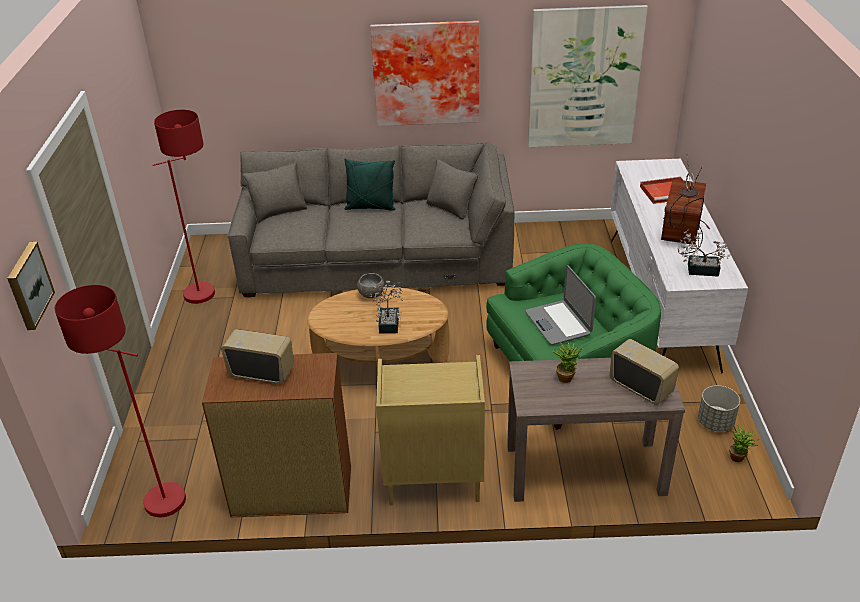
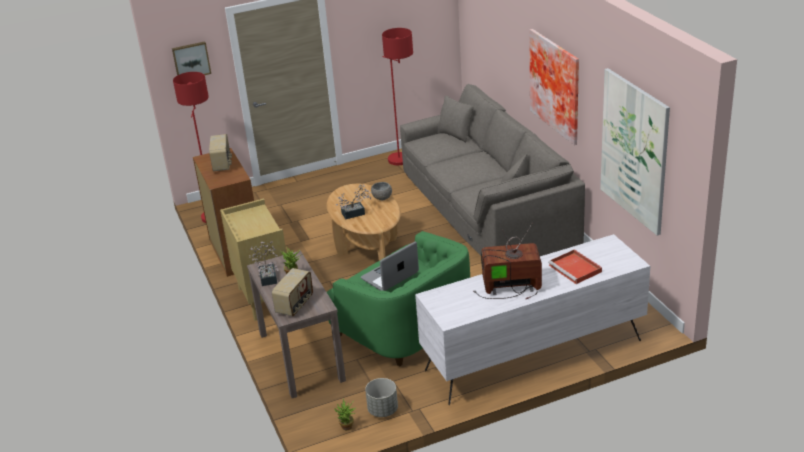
camera: 70 degrees right, 5 degrees down
green pillow [344,158,395,211] -> none
potted plant [678,229,730,277] -> potted plant moved to [249,241,279,286]

